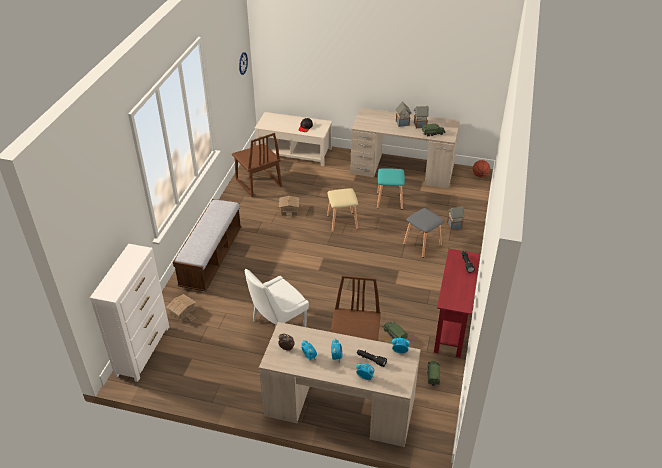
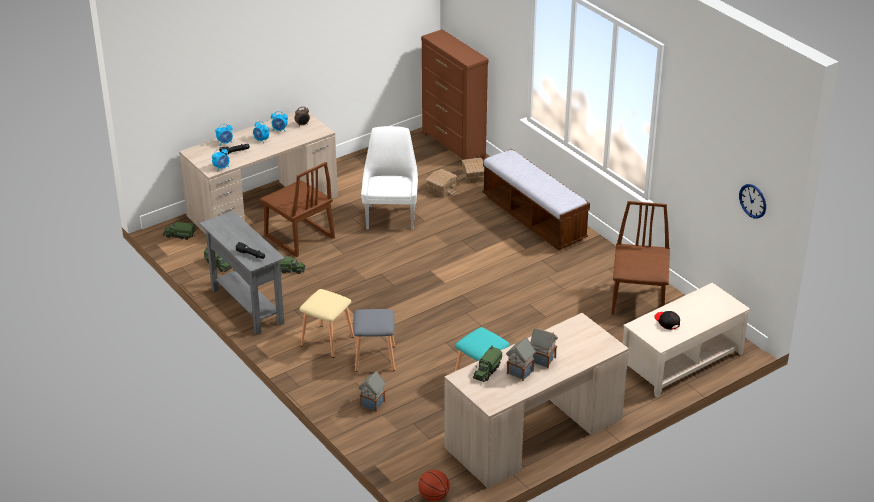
camera: 130 degrees right, 5 degrees down
white dresser [90,244,169,382] -> brown dresser [421,29,488,160]
brown chair [232,133,282,197] -> brown chair turned 90 degrees clockwise [611,201,670,315]
toy house [279,196,299,219] -> toy house moved to [426,169,458,198]
beige stool [327,188,358,232] -> beige stool moved to [299,289,354,358]
red console table [434,249,480,358] -> grey console table [200,211,285,335]
none -> toy truck [163,222,196,240]

